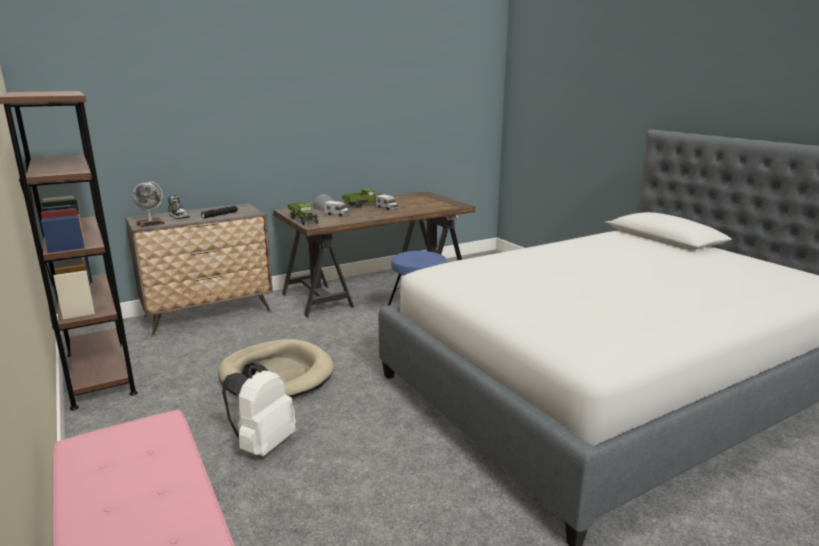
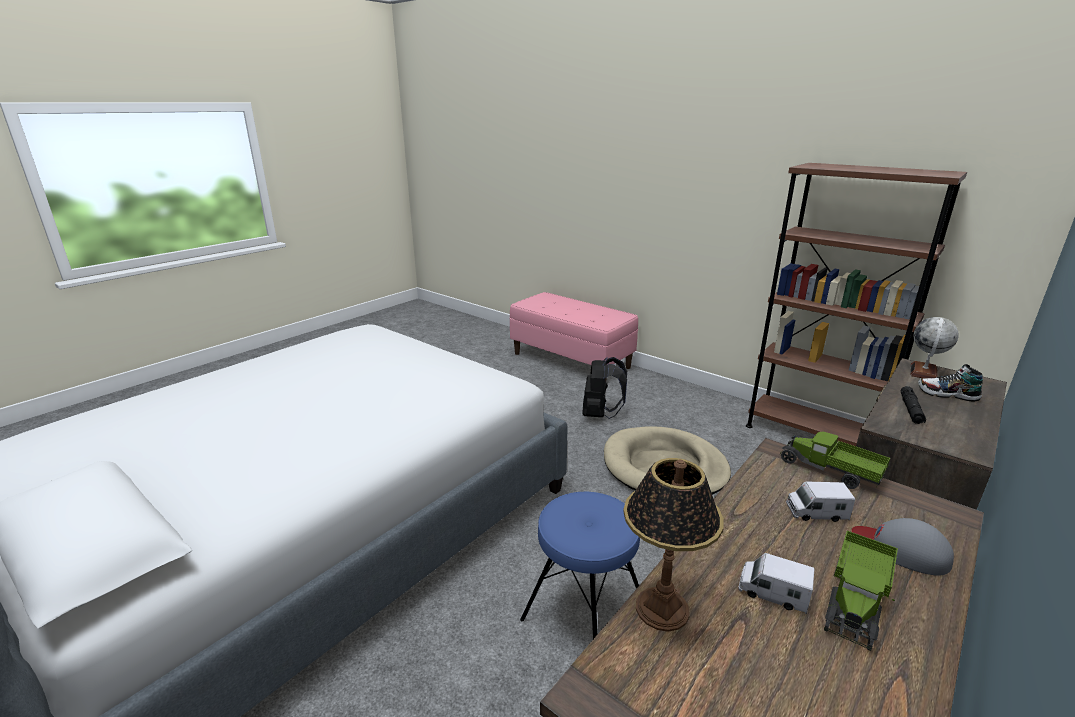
camera: 160 degrees right, 5 degrees up
white backpack [222,362,296,456] -> black backpack [582,357,627,419]
none -> table lamp [623,458,724,632]

